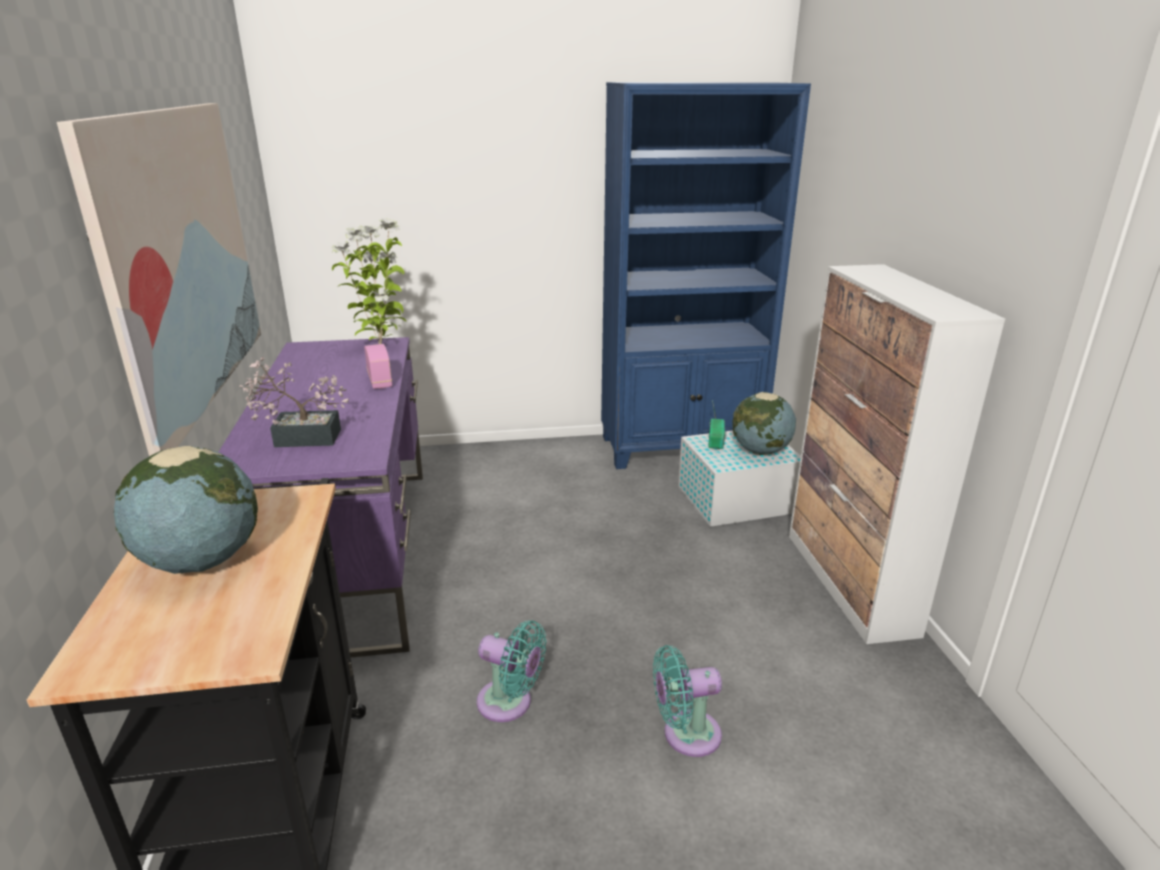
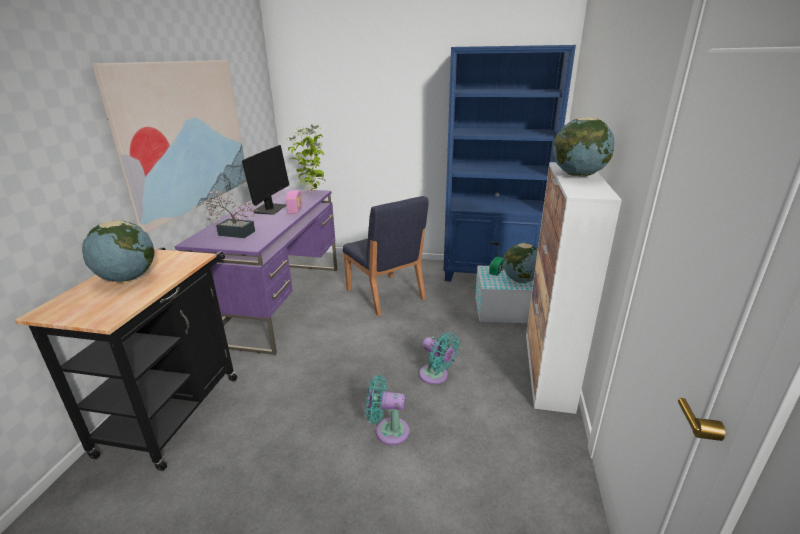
camera: 20 degrees right, 0 degrees up
turquoise fan [477,621,546,722] -> turquoise fan moved to [419,333,459,384]
none -> monitor [242,145,289,215]
none -> blue chair [343,196,429,316]
none -> globe [553,117,615,177]

